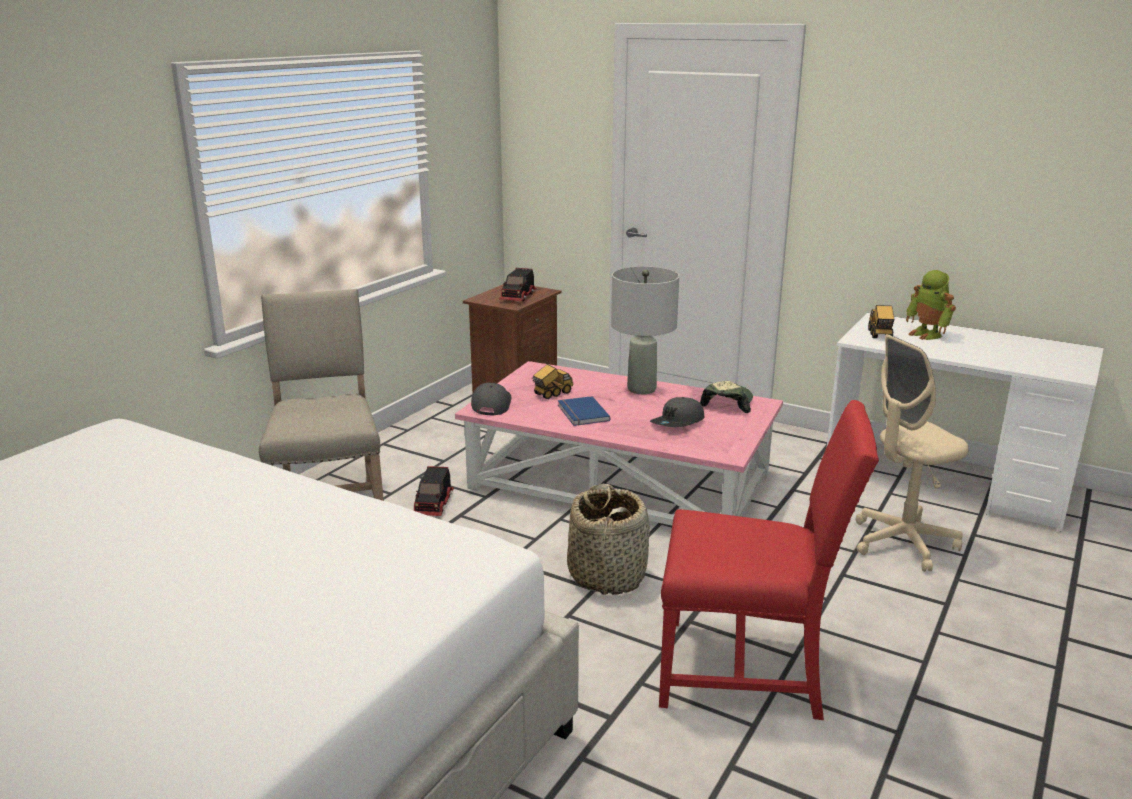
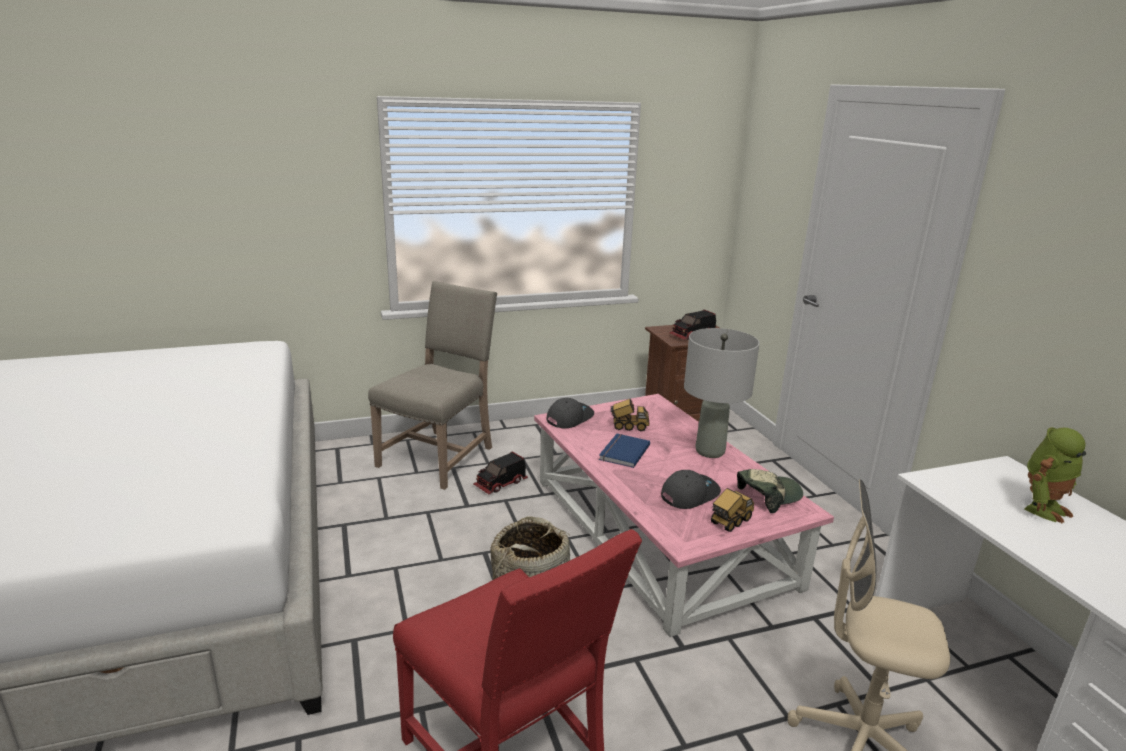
camera: 40 degrees right, 0 degrees up
grey cap [650,397,705,427] -> grey cap turned 150 degrees clockwise [661,470,721,509]
toy truck [868,305,894,338] -> toy truck moved to [711,488,754,532]
toy robot [906,270,956,340] -> toy robot turned 135 degrees counterclockwise [1024,427,1086,523]

